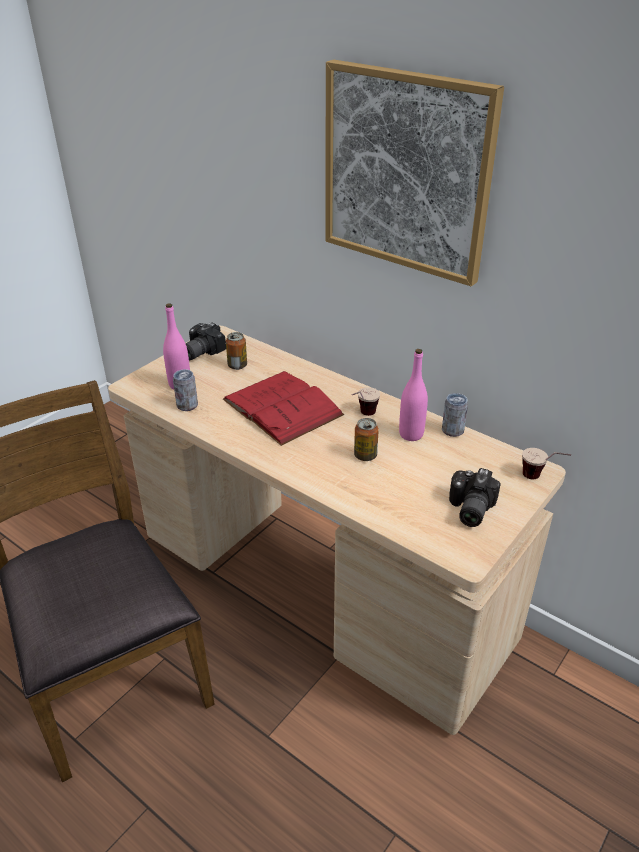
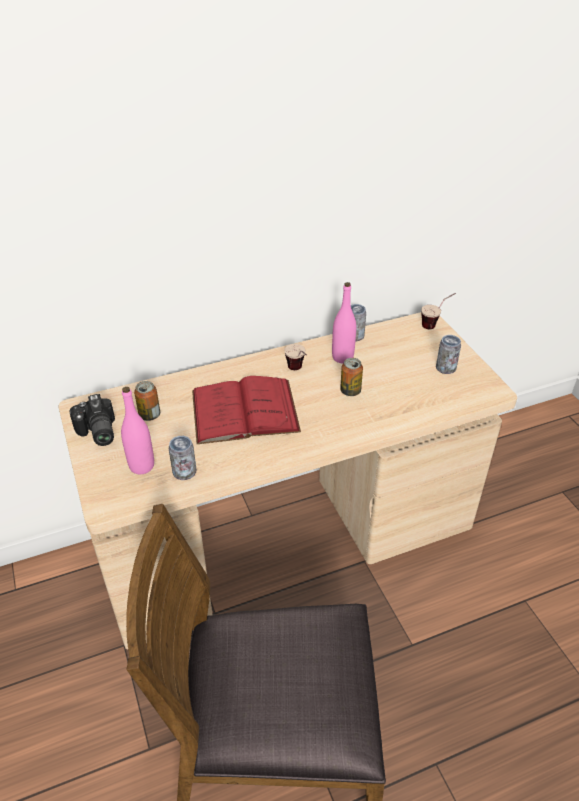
camera: 60 degrees left, 5 degrees up
picture [325,60,504,286] -> none
camera [449,468,501,527] -> can [436,335,461,374]

